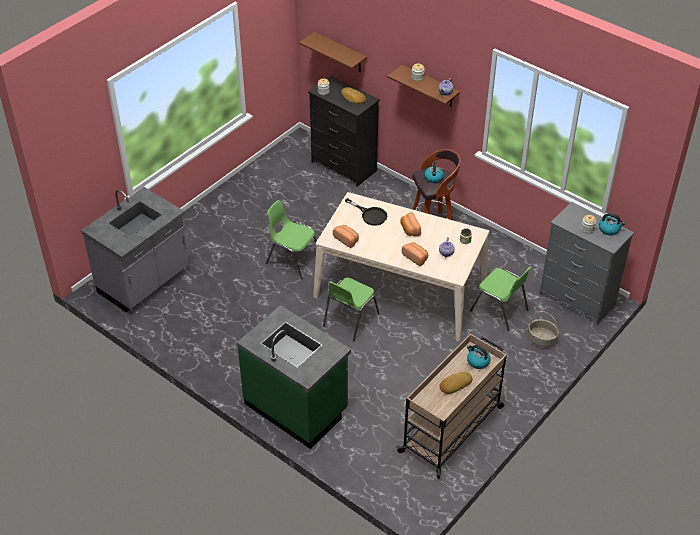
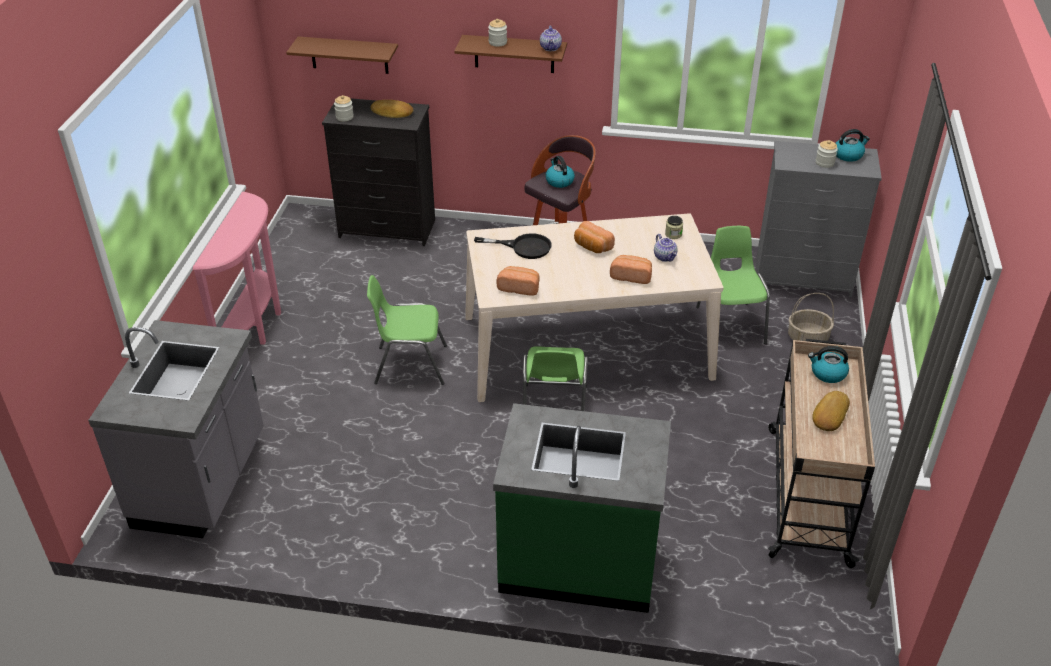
camera: 30 degrees left, 5 degrees down
green chair [470,266,531,331] -> green chair turned 105 degrees counterclockwise [696,226,770,344]
none -> pink console table [193,191,281,345]

